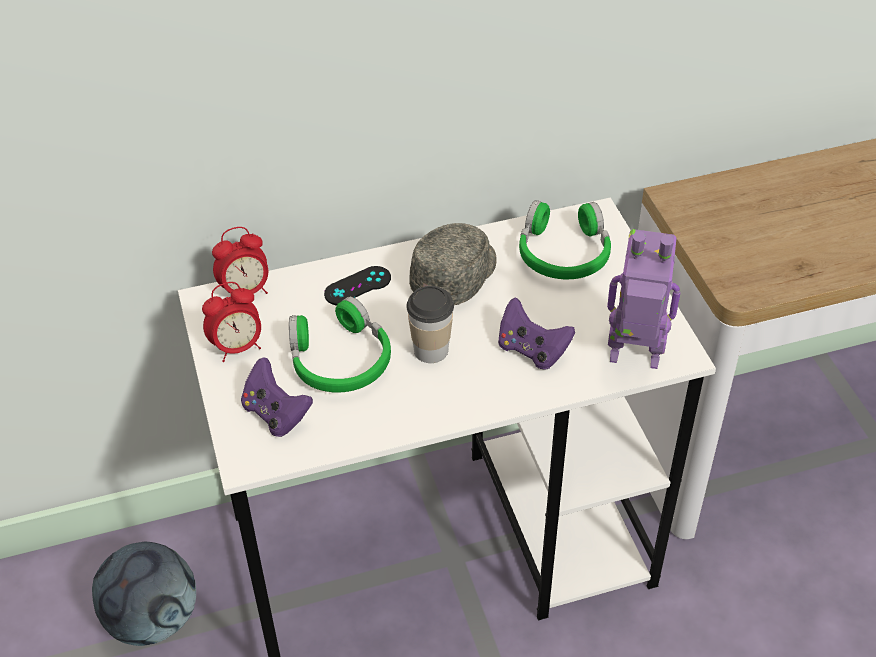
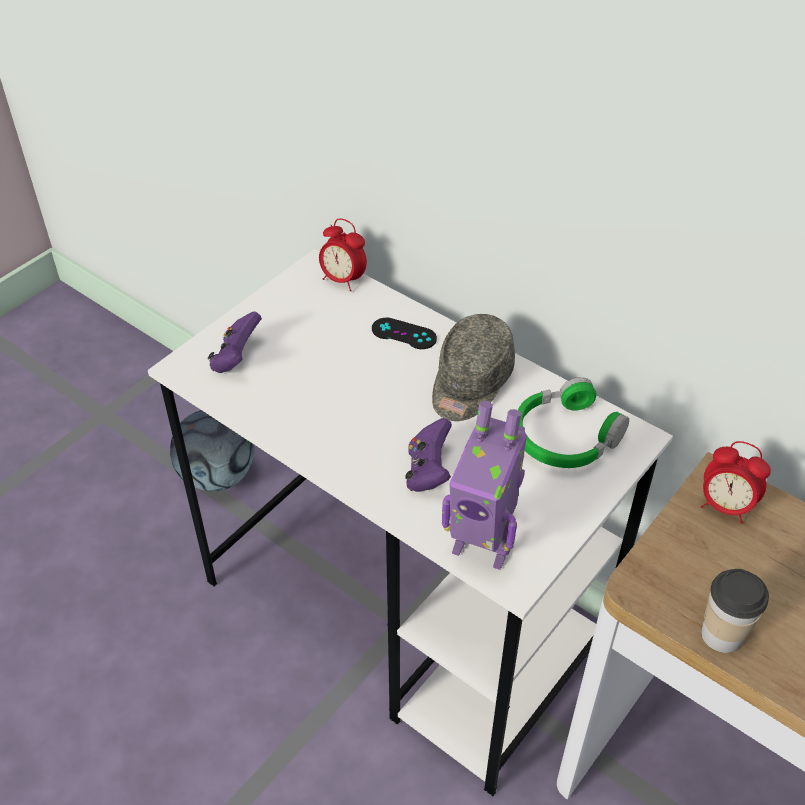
camera: 55 degrees right, 0 degrees up
alarm clock [202,282,261,362] -> alarm clock moved to [701,441,771,524]
green headphones [289,297,391,393] -> none
cup [406,286,454,363] -> cup moved to [701,569,769,653]
grey cap [409,223,497,305] -> grey cap turned 120 degrees clockwise [432,314,515,421]
toy robot [607,229,680,369] -> toy robot turned 135 degrees clockwise [442,401,527,570]

